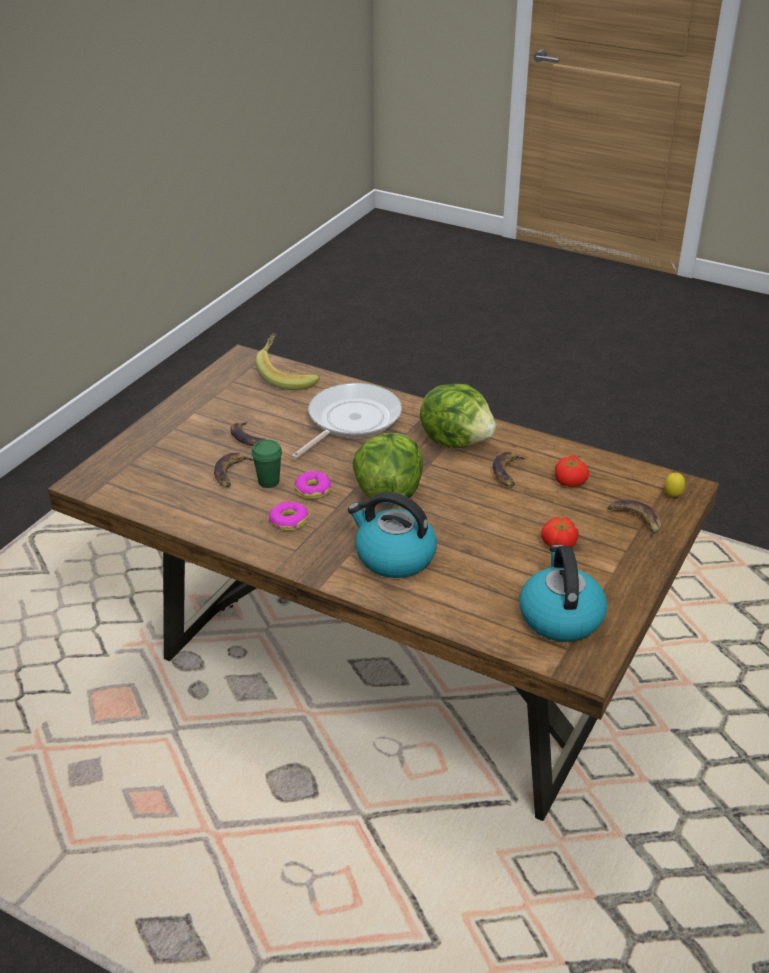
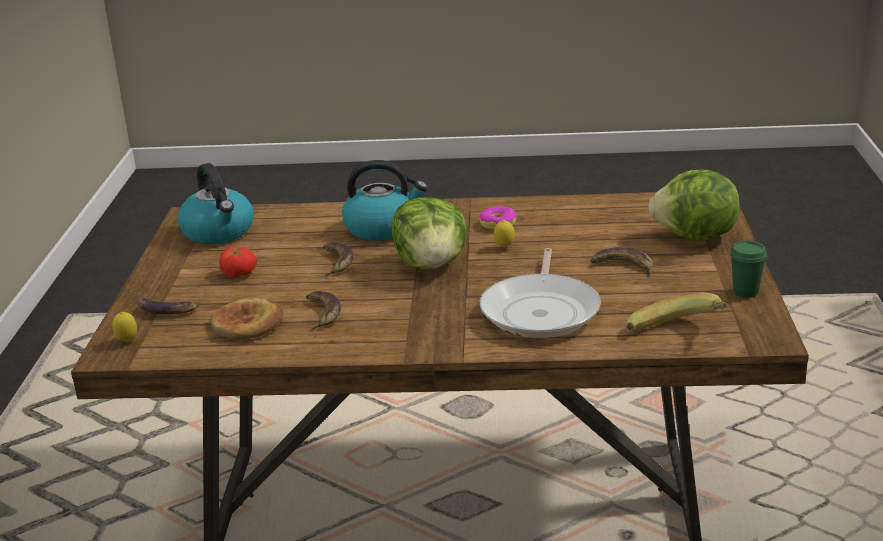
camera: 155 degrees right, 10 degrees down
banana [214,452,254,487] -> banana moved to [322,242,353,277]
green cup [251,440,282,488] -> green cup moved to [730,241,767,298]
donut [294,471,331,499] -> lemon [494,220,515,248]
lettuce [420,384,496,448] -> lettuce moved to [649,170,740,241]
tomato [555,455,589,487] -> bread [211,297,284,339]

